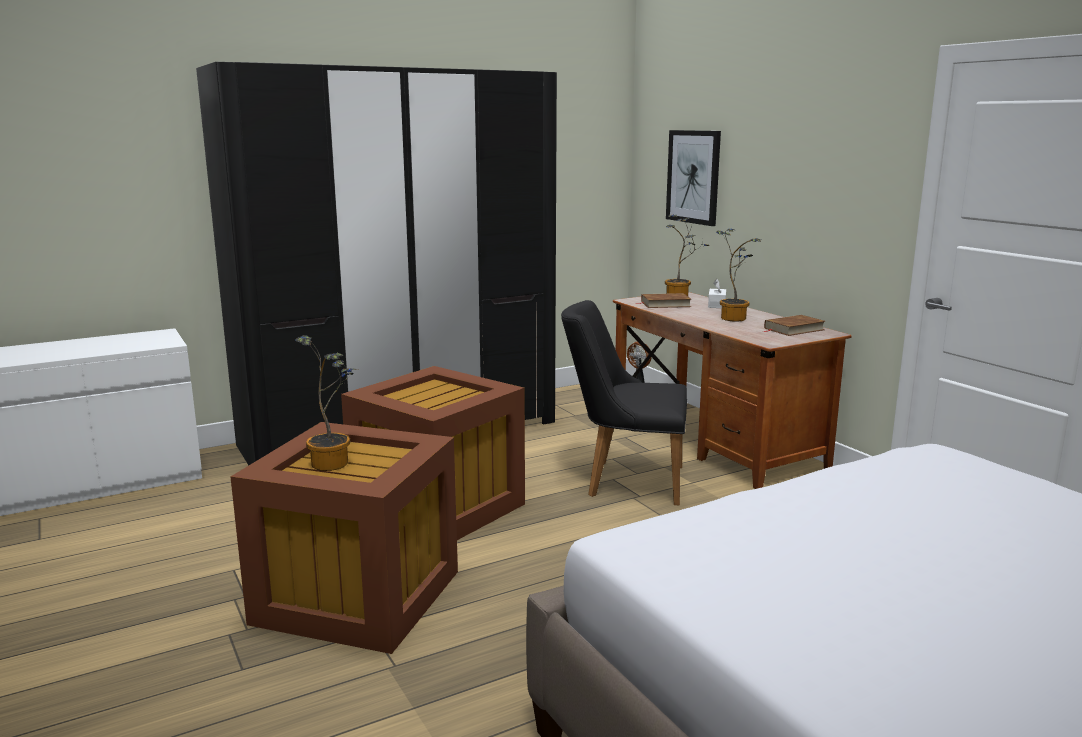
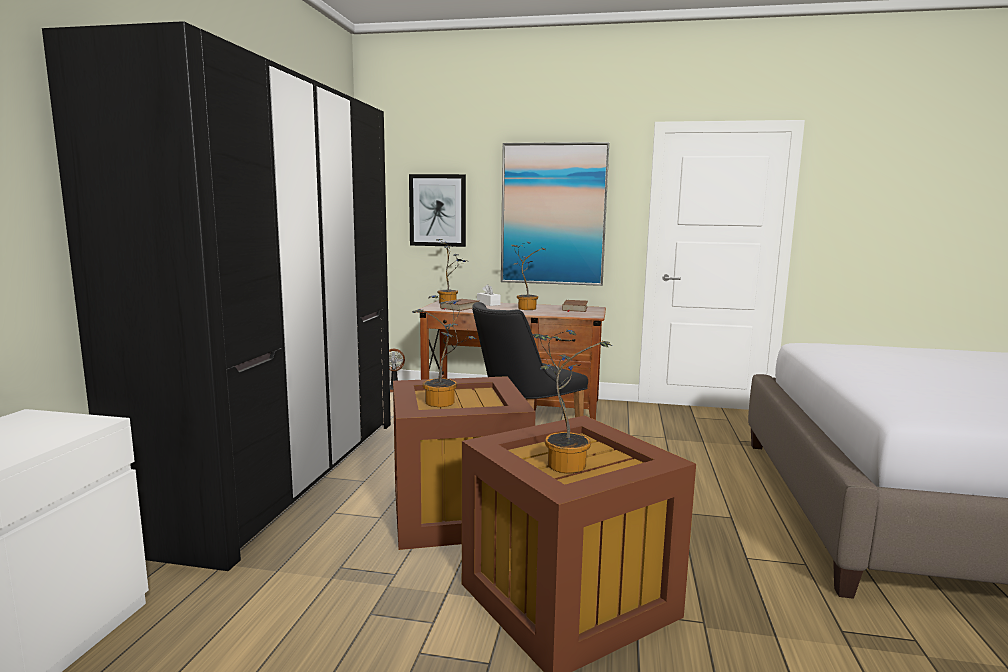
camera: 50 degrees left, 5 degrees down
none -> potted plant [412,295,476,407]
none -> picture [501,142,609,286]

